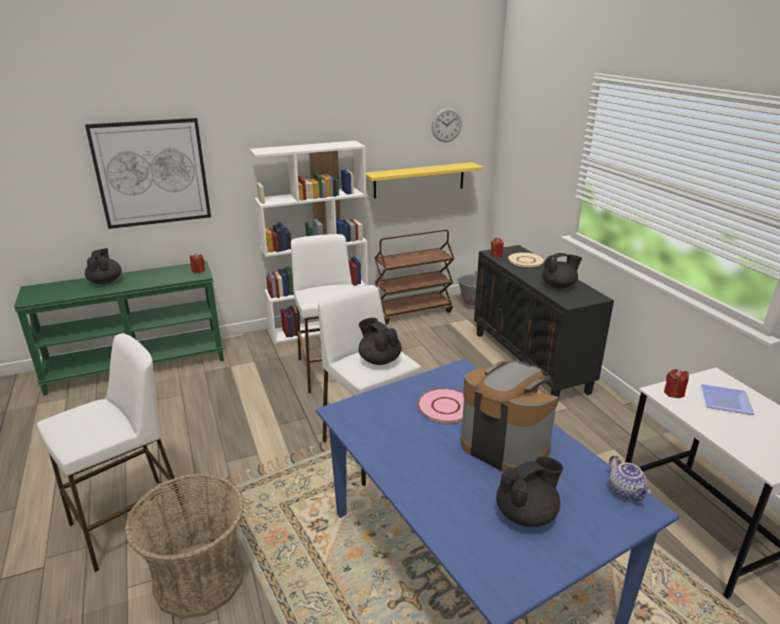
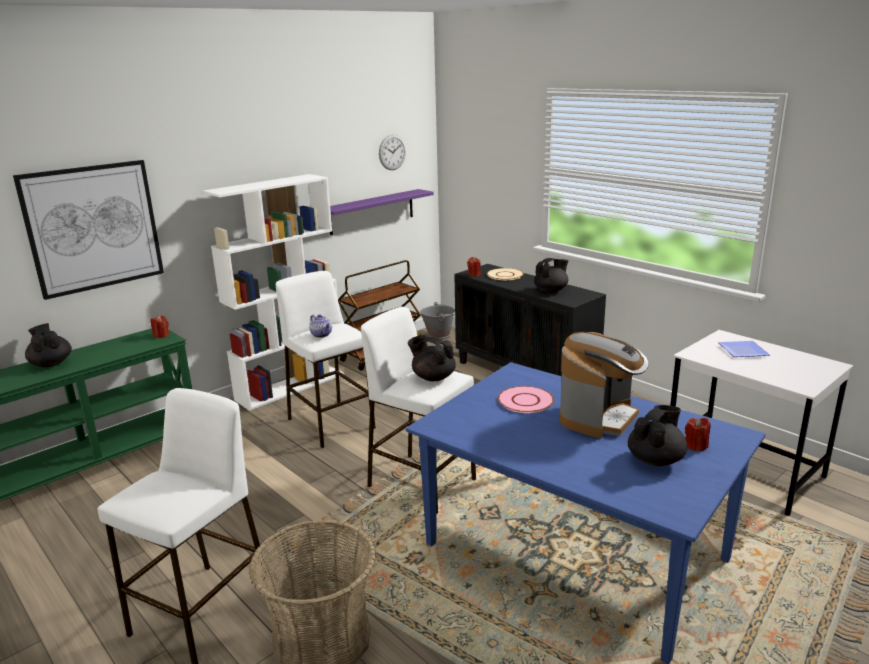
camera: 20 degrees left, 5 degrees down
yellow shelf [366,162,483,198] -> purple shelf [330,189,434,235]
coffee machine [460,361,558,472] -> coffee machine turned 105 degrees clockwise [559,332,648,439]
teapot [609,455,651,501] -> teapot moved to [309,314,332,338]
red candle [664,369,689,398] -> red candle moved to [685,417,710,451]

